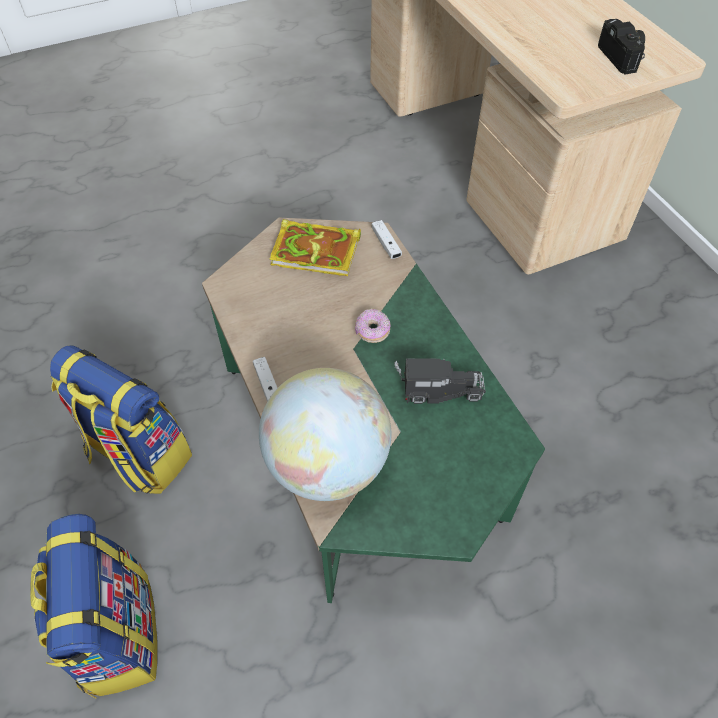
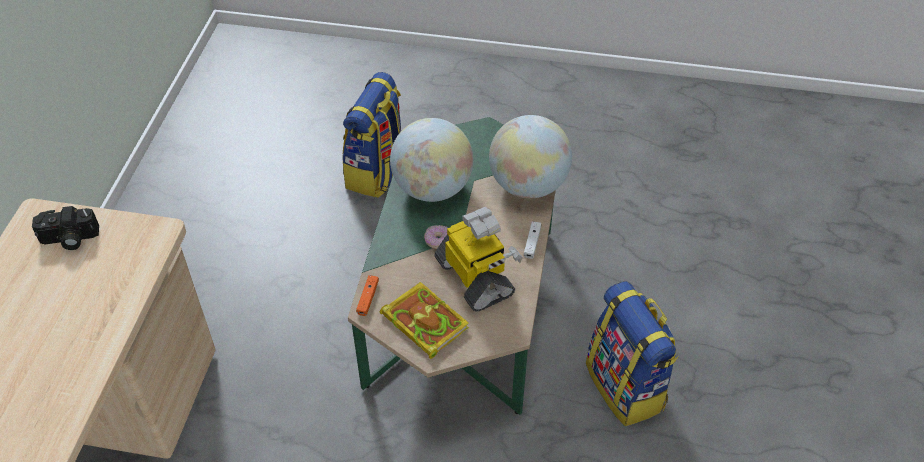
camera: 145 degrees left, 5 degrees down
backpack [30,514,158,699] -> backpack moved to [342,72,401,198]
white game controller [372,220,402,259] -> orange game controller [356,275,379,316]
toy truck [394,358,486,404] -> globe [390,118,473,202]
camera [598,19,645,74] -> camera turned 120 degrees counterclockwise [32,206,99,250]
none -> toy robot [434,207,523,312]

